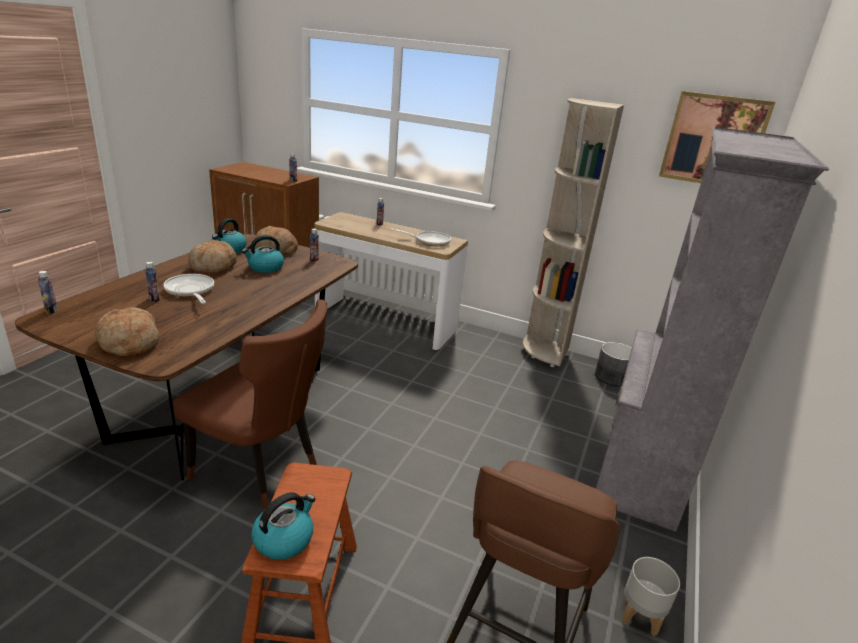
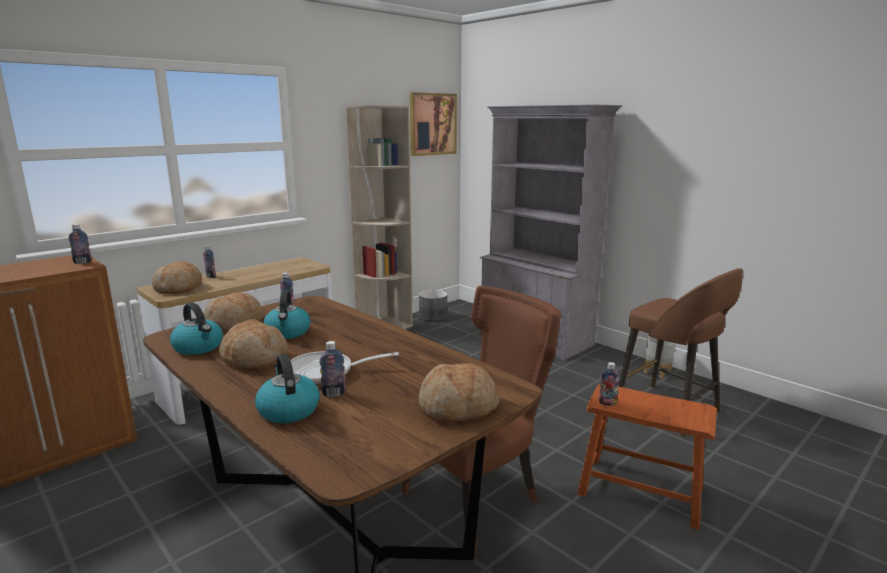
camera: 65 degrees left, 10 degrees down
bottle [38,271,58,314] -> bottle moved to [599,362,620,406]
kettle [251,492,315,560] -> kettle moved to [255,354,320,423]
frying pan [391,229,451,246] -> none
none -> bread [152,262,202,294]

